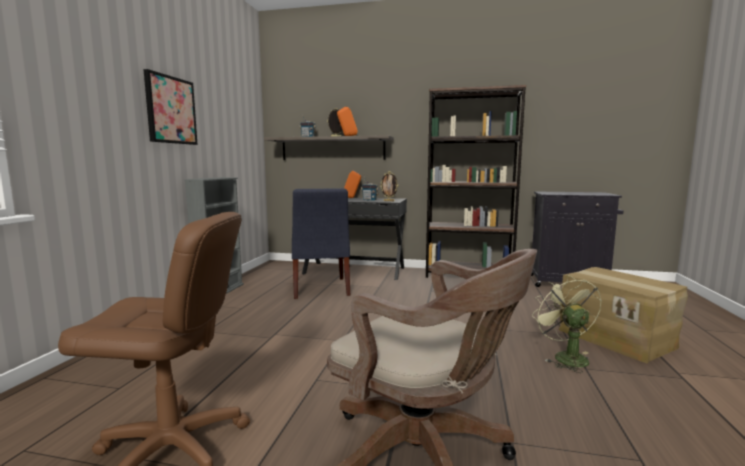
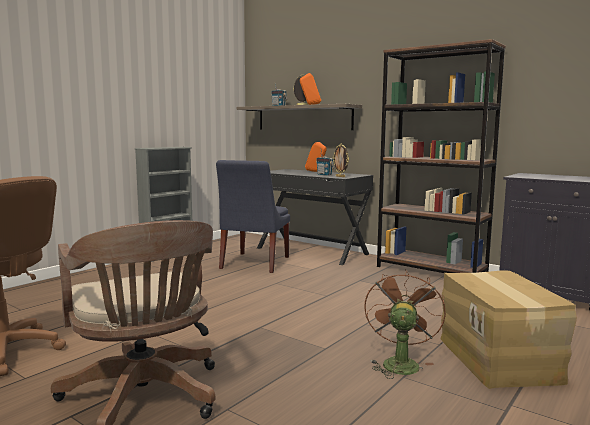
camera: 25 degrees right, 0 degrees up
picture [143,69,198,145] -> none
green fan [532,275,602,373] -> brown fan [364,269,446,379]

